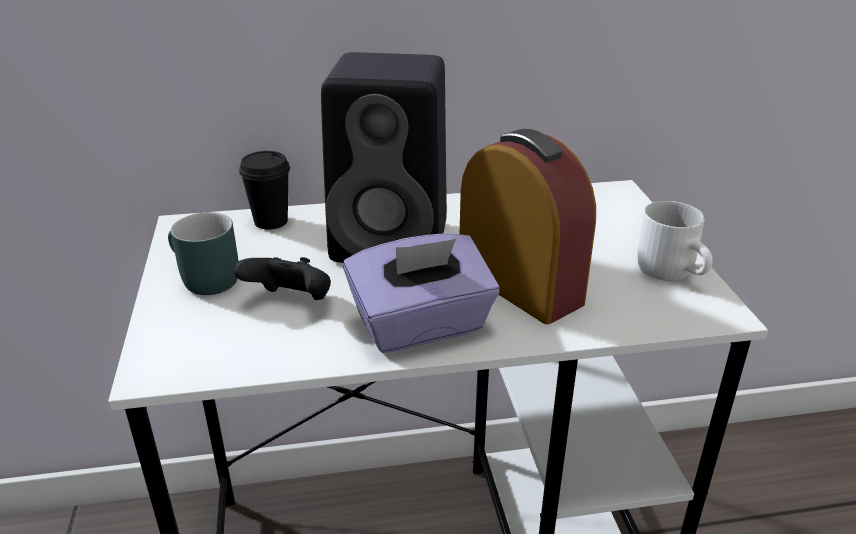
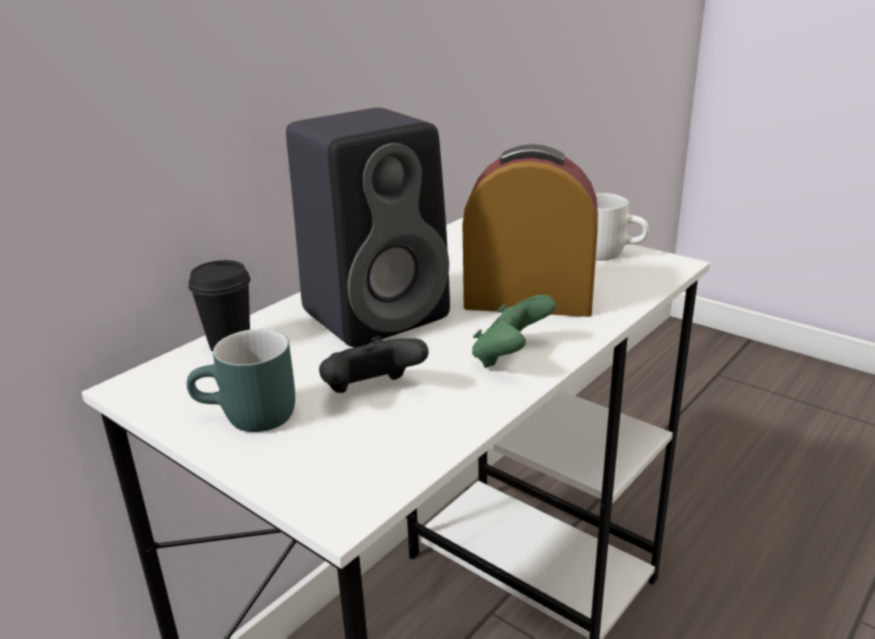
camera: 40 degrees left, 5 degrees down
purple tissue box [343,233,500,353] -> green game controller [472,295,556,368]

